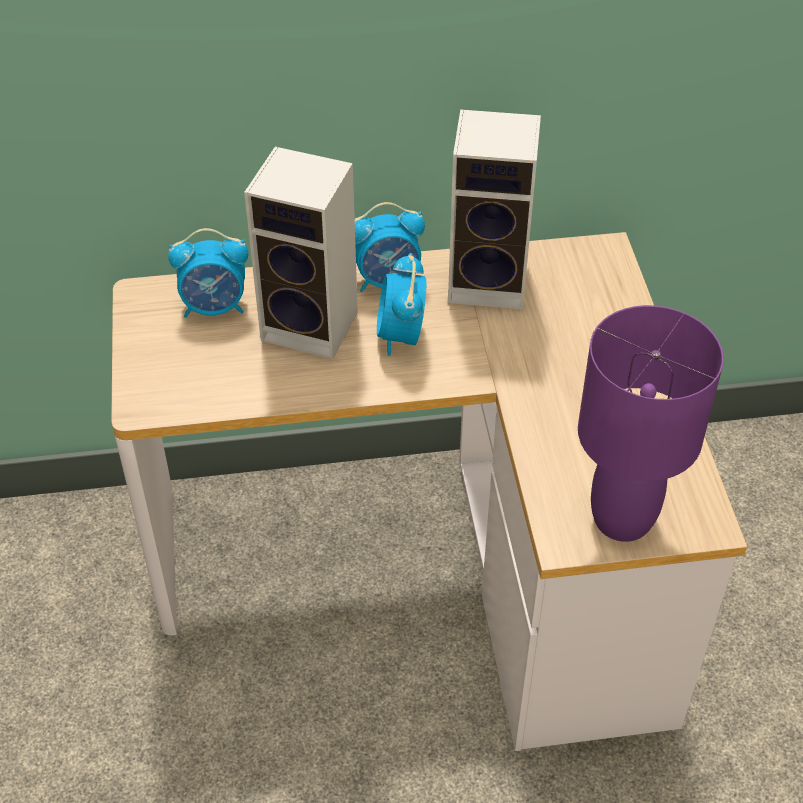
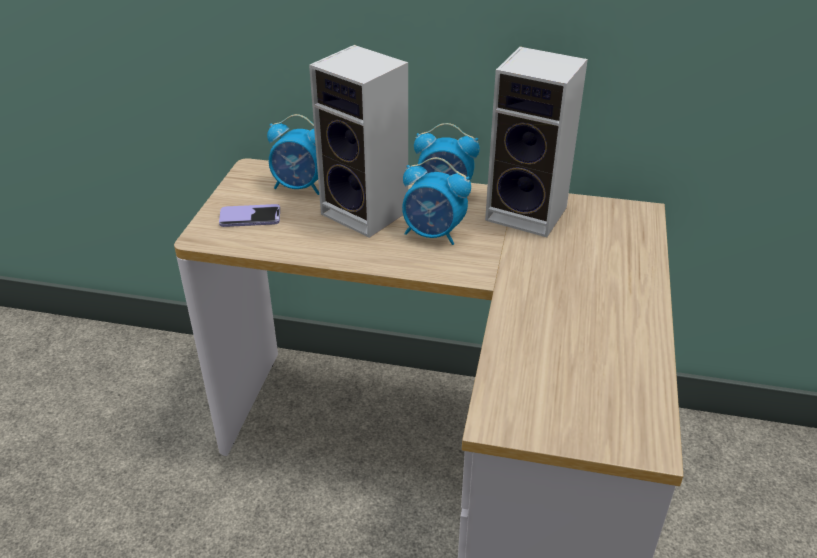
camera: 20 degrees right, 10 degrees down
alarm clock [377,253,426,356] -> alarm clock turned 90 degrees counterclockwise [402,157,471,245]
purple table lamp [578,305,724,542] -> none
none -> phone [219,204,280,227]

